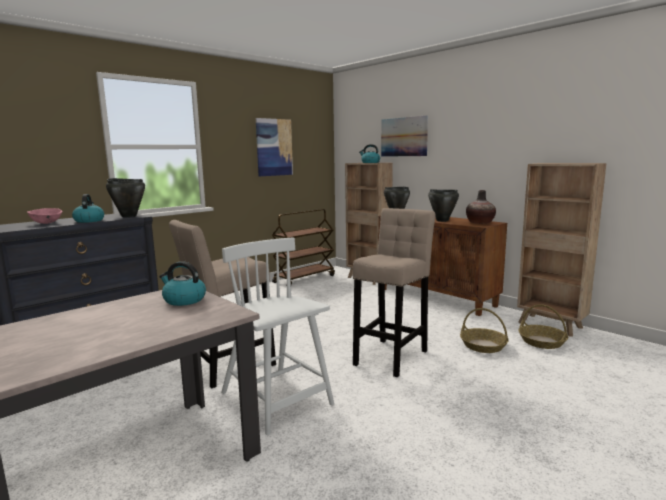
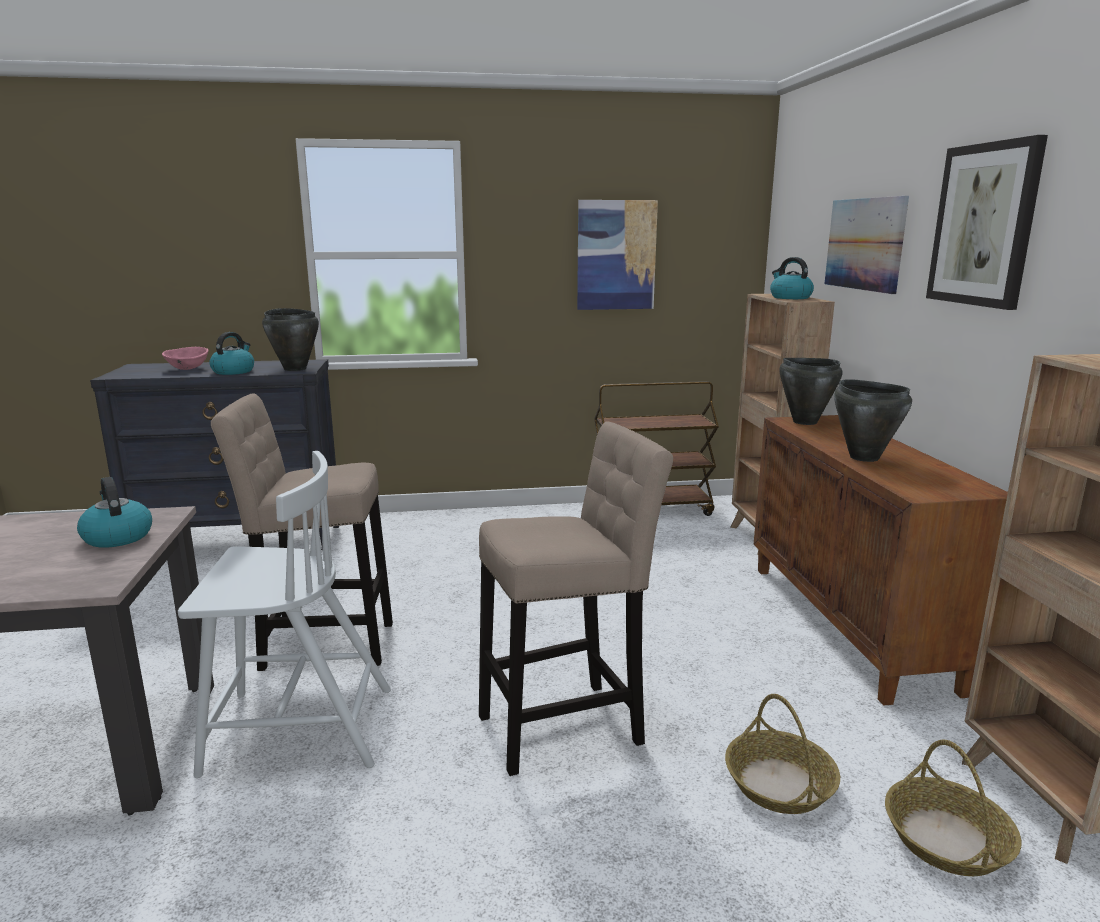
camera: 35 degrees right, 5 degrees up
white chair [221,238,334,435] -> white chair turned 90 degrees clockwise [178,451,391,778]
vase [466,190,496,224] -> none
none -> picture [926,135,1048,310]

